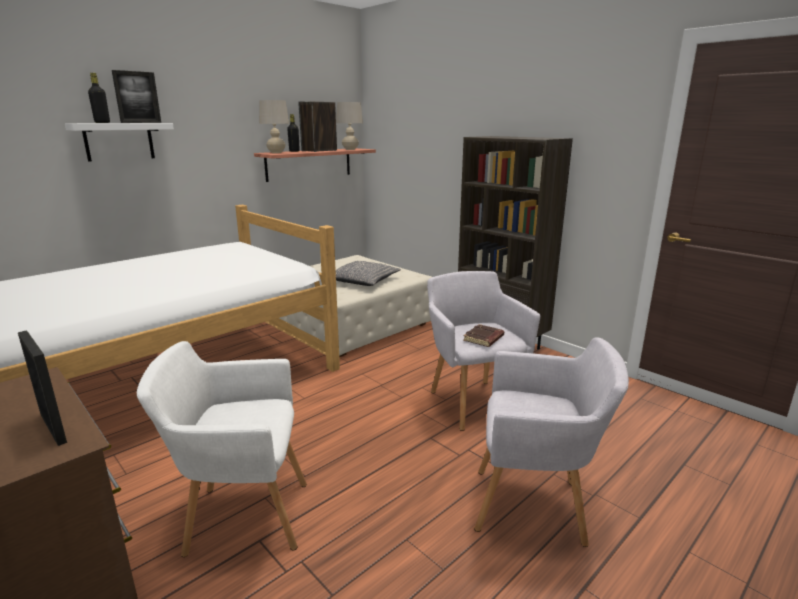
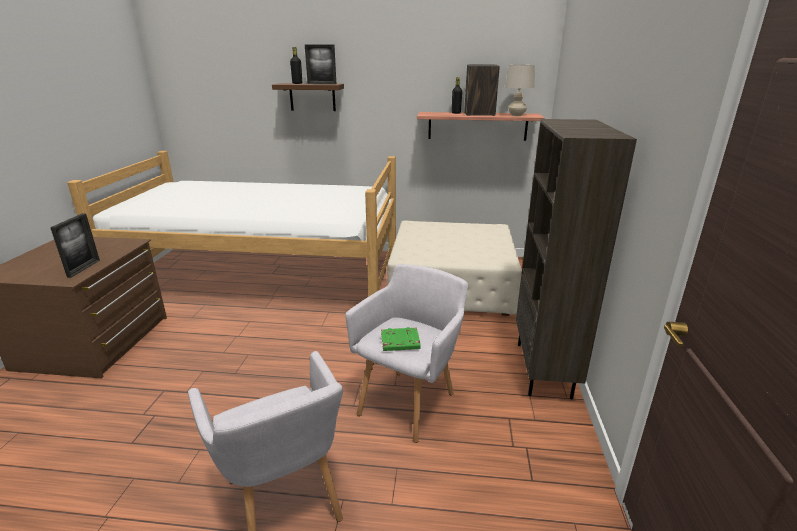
camera: 50 degrees right, 5 degrees up
white shelf [65,123,174,162] -> brown shelf [272,83,344,111]
white armchair [137,341,307,557] -> none
beige table lamp [259,100,289,153] -> none
grey pillow [336,261,401,286] -> none
brown book [463,324,504,347] -> green book [381,327,421,351]

